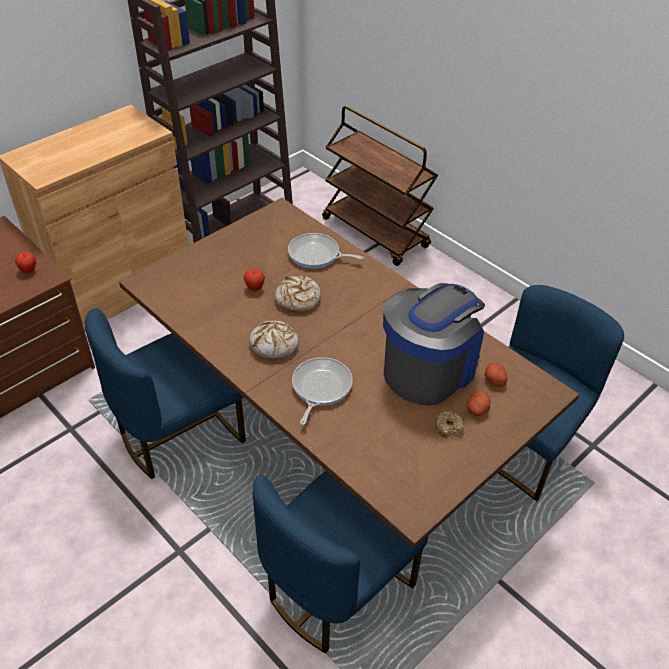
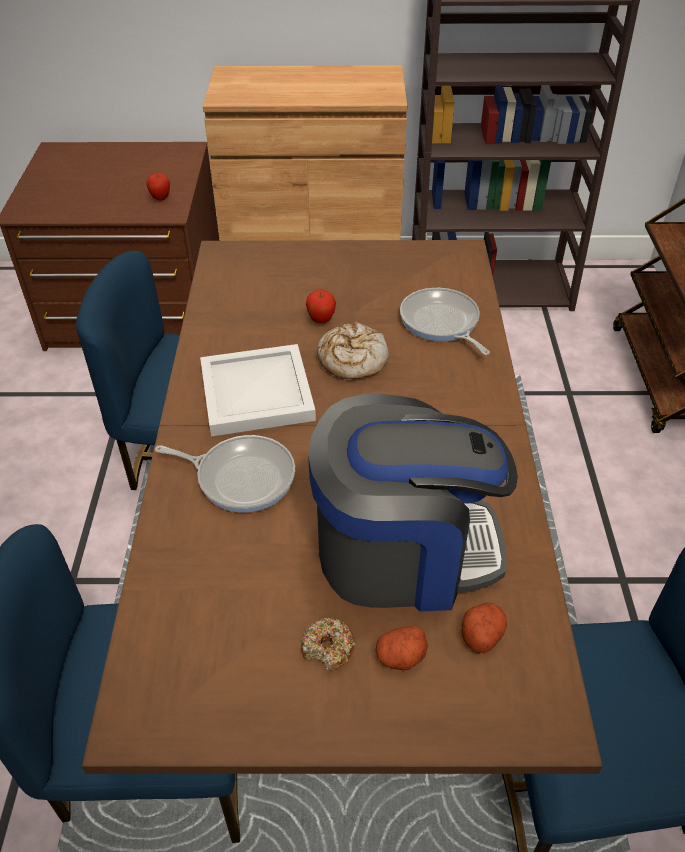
camera: 45 degrees right, 0 degrees up
bread [249,320,299,359] -> white tray [200,344,316,436]
frying pan [292,357,353,425] -> frying pan turned 45 degrees clockwise [155,435,295,513]

